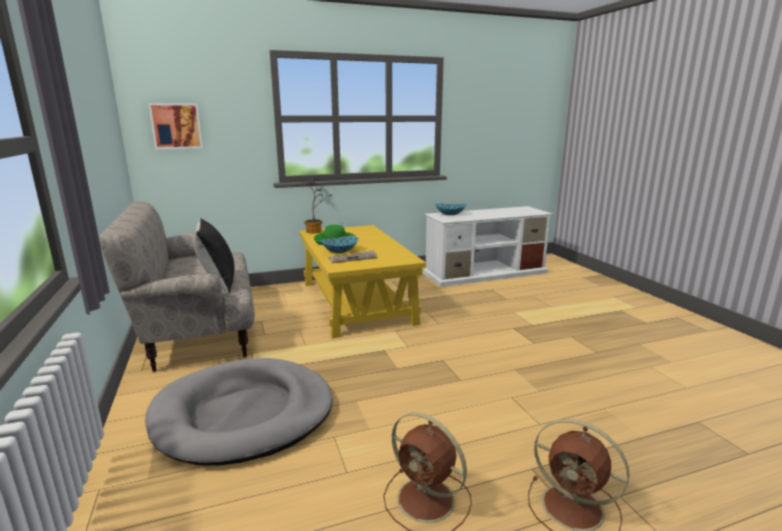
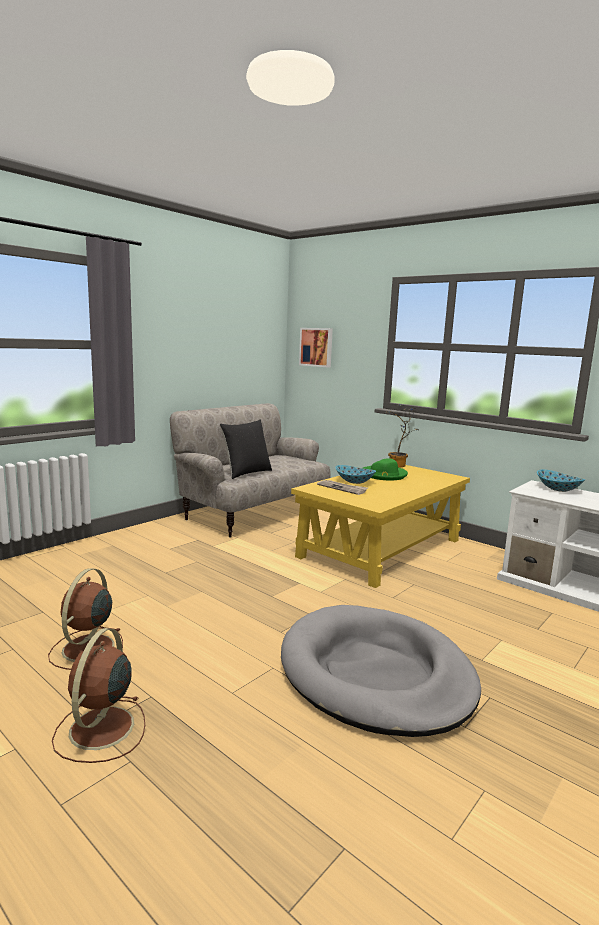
camera: 60 degrees right, 5 degrees down
grey dog bed [145,358,333,466] -> grey dog bed moved to [281,605,481,737]

